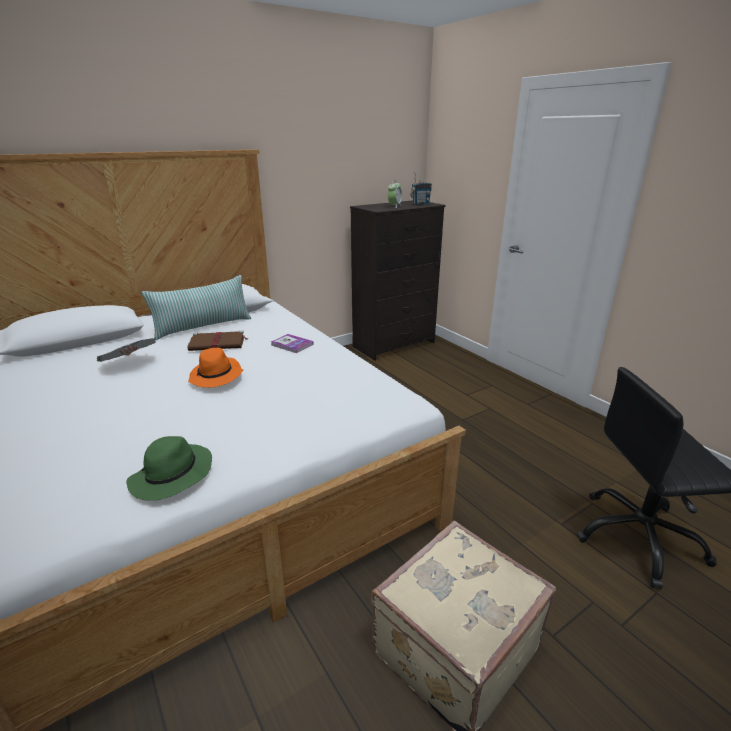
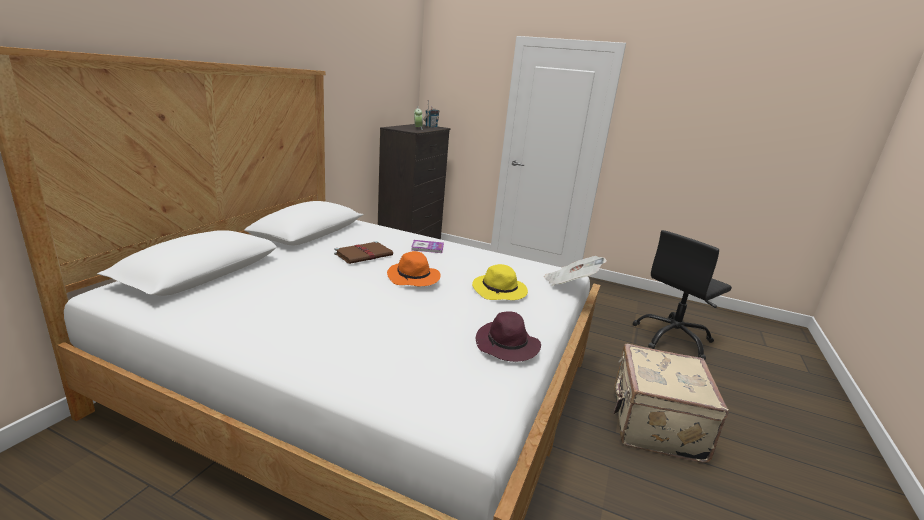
camera: 35 degrees left, 5 degrees down
newspaper [97,338,156,362] -> newspaper moved to [544,256,607,286]
green hat [126,436,212,501] -> purple hat [475,312,541,362]
pillow [141,275,251,340] -> none
none -> yellow hat [472,264,528,300]

